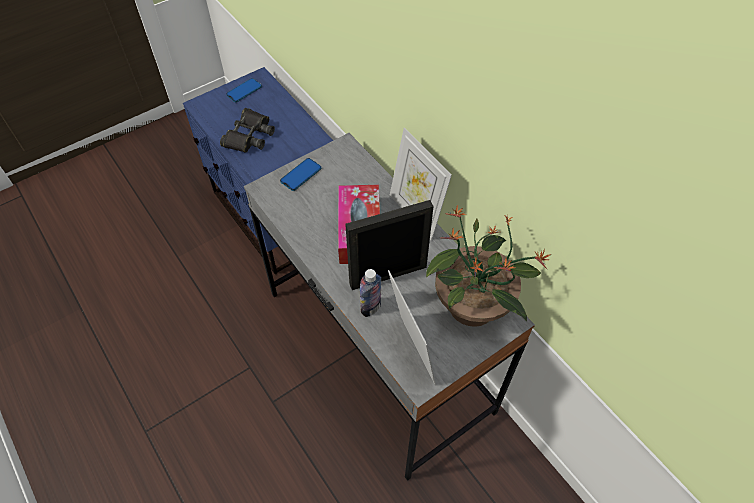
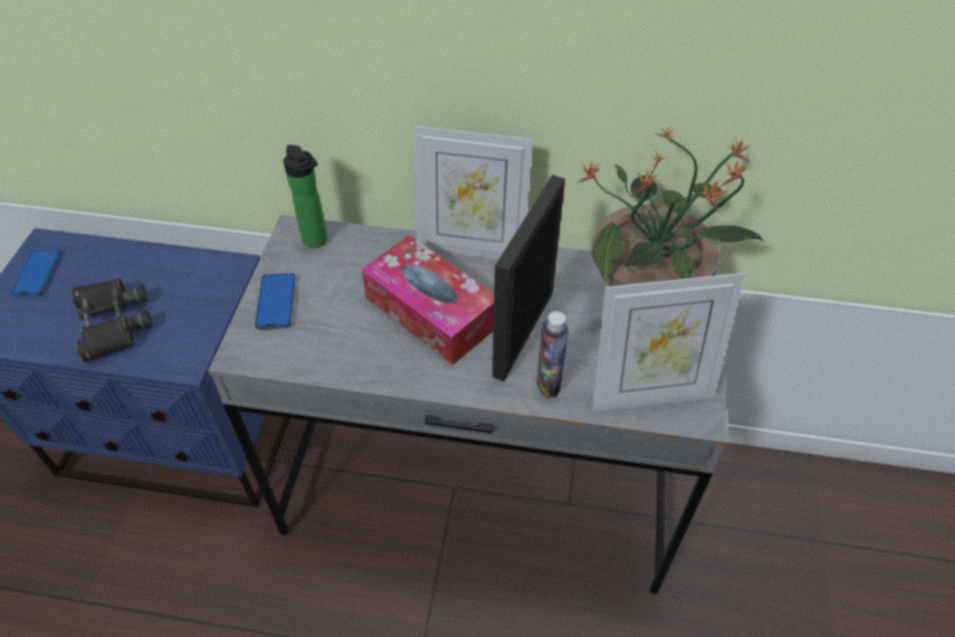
camera: 45 degrees left, 5 degrees down
picture frame [388,270,436,385] -> picture frame turned 150 degrees clockwise [592,273,745,412]
none -> bottle [283,145,328,248]

